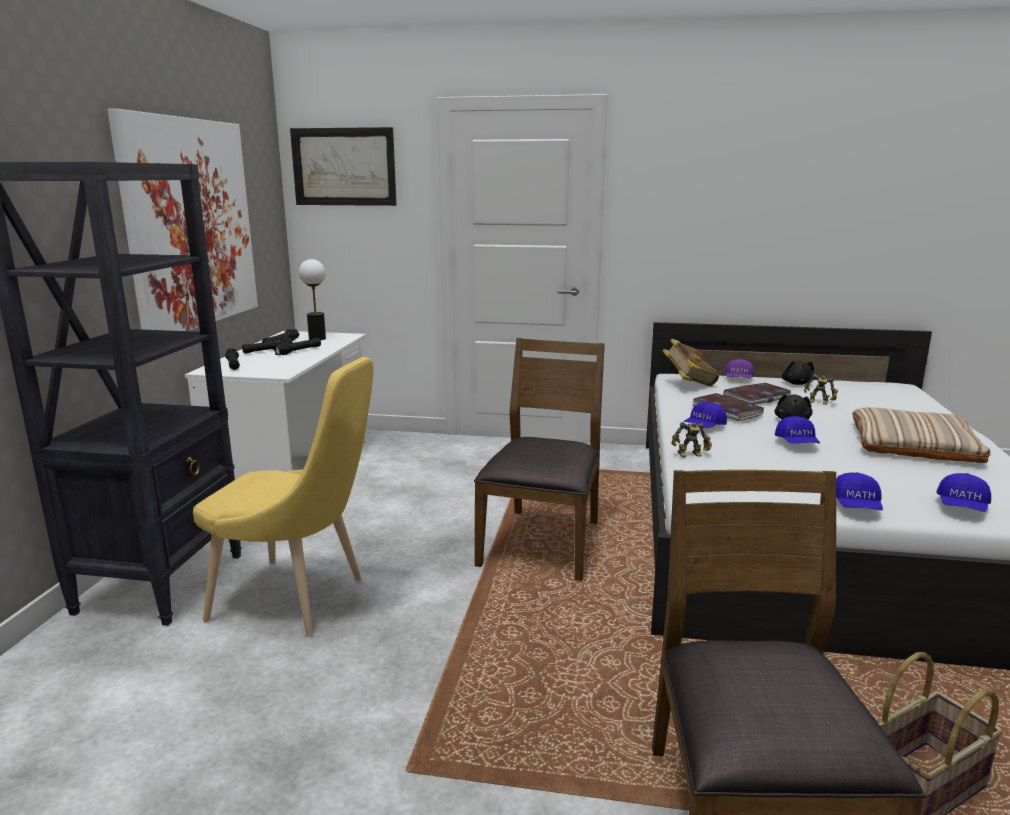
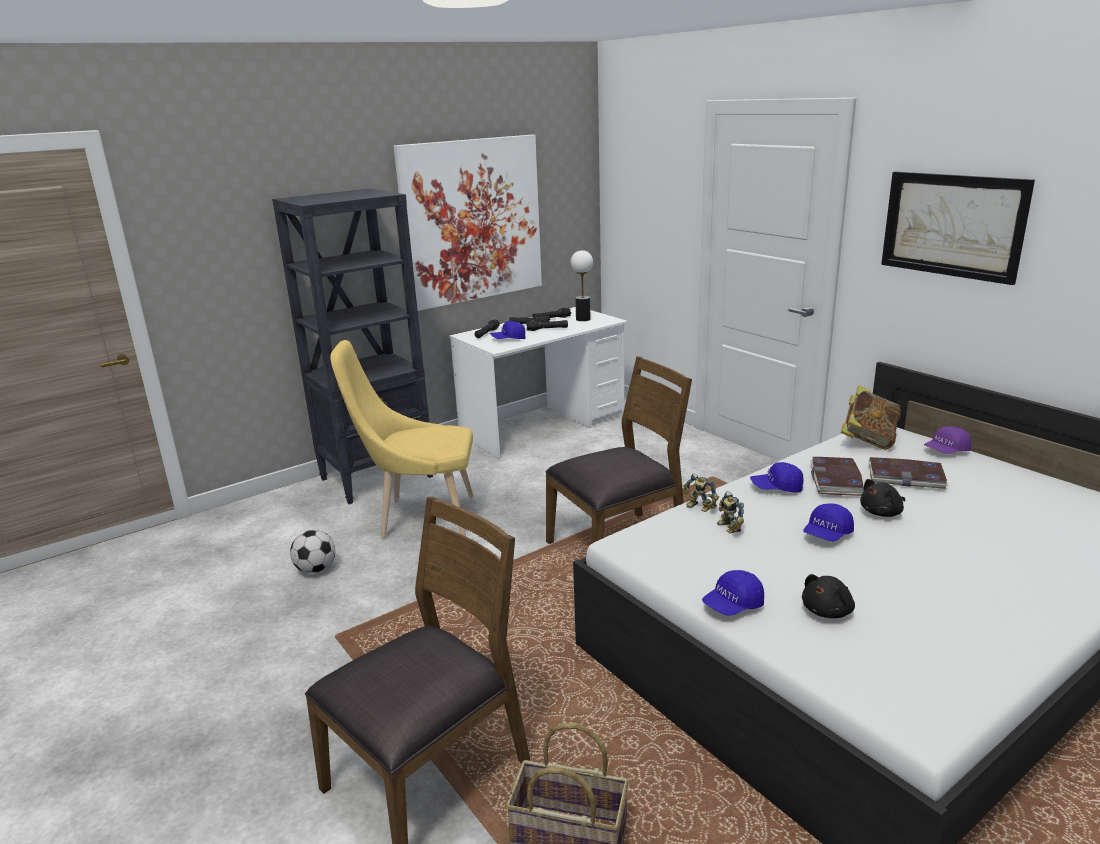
camera: 45 degrees right, 5 degrees up
yellow chair [193,357,374,636] -> yellow chair turned 120 degrees clockwise [330,340,473,538]
picture [290,127,397,206] -> picture moved to [881,172,1035,285]
black plush toy [782,361,814,385] -> black plush toy moved to [802,574,855,618]
toy robot [804,374,838,404] -> toy robot moved to [717,491,744,533]
beige pillow [852,408,991,463] -> none
blue cap [936,473,991,512] -> blue cap moved to [490,321,526,339]
none -> football [290,530,335,574]

